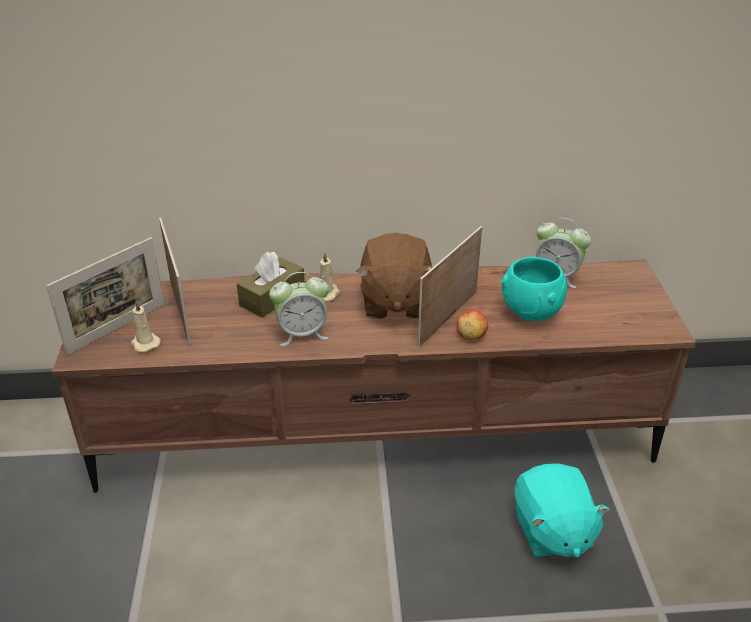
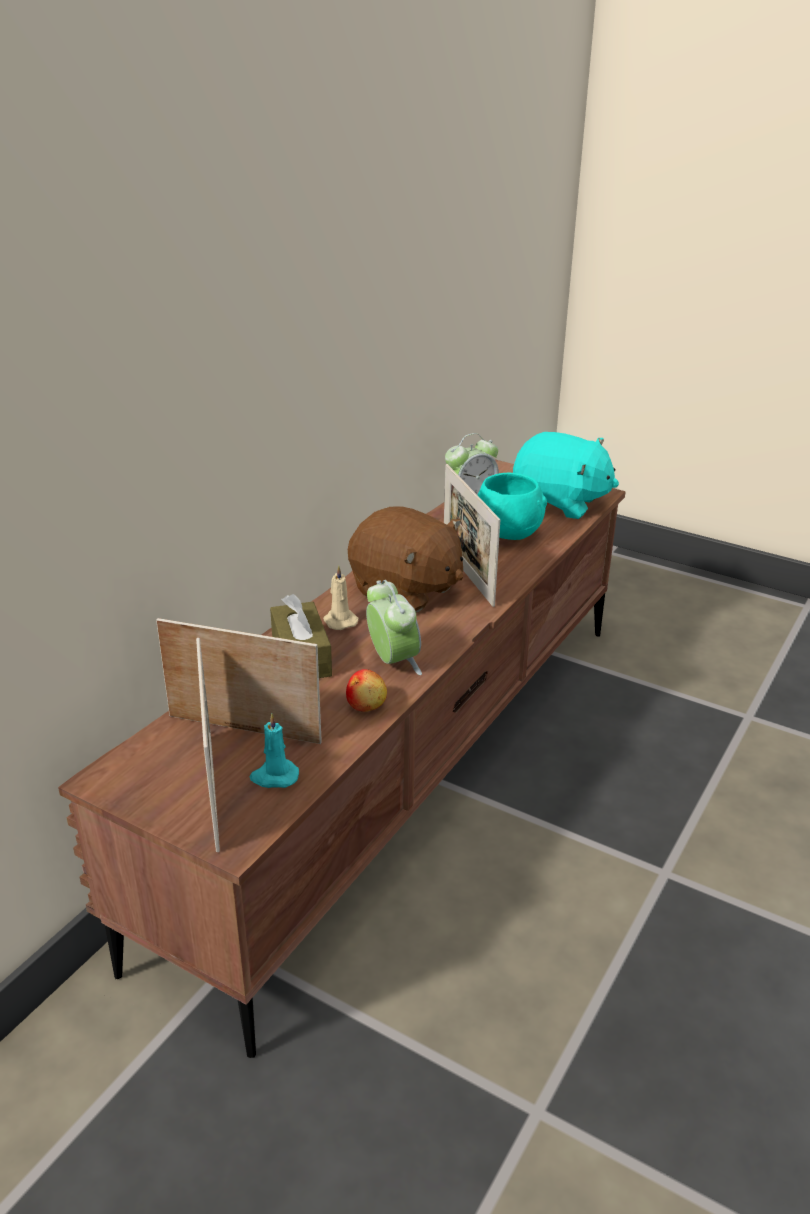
camera: 55 degrees left, 5 degrees down
beige candle [131,300,161,352] -> turquoise candle [249,713,299,788]
alarm clock [269,272,329,346] -> alarm clock turned 45 degrees counterclockwise [366,580,422,675]
apple [457,310,488,340] -> apple moved to [346,669,387,712]
turquoise plush toy [515,463,610,558] -> turquoise plush toy moved to [513,432,619,519]

